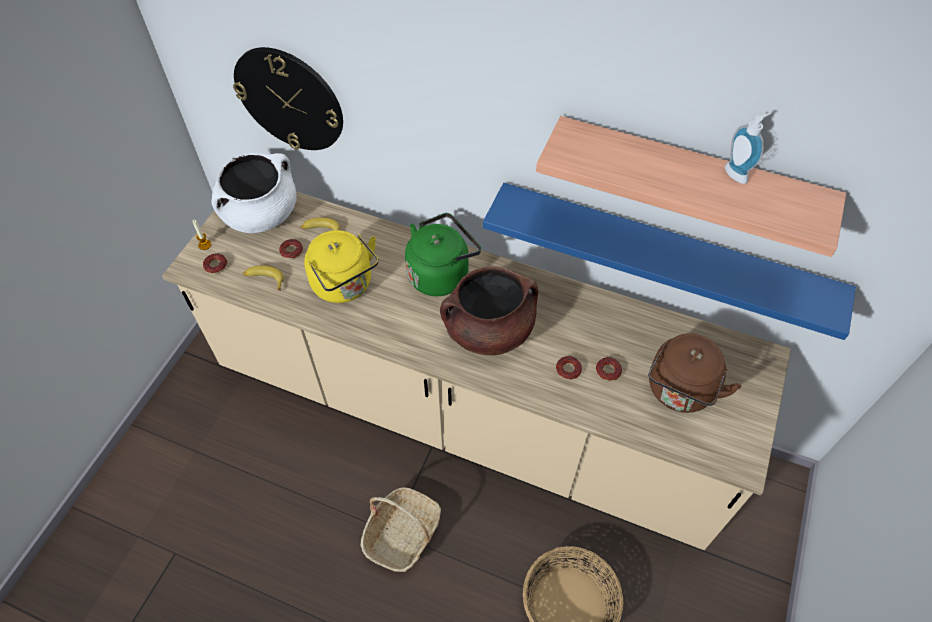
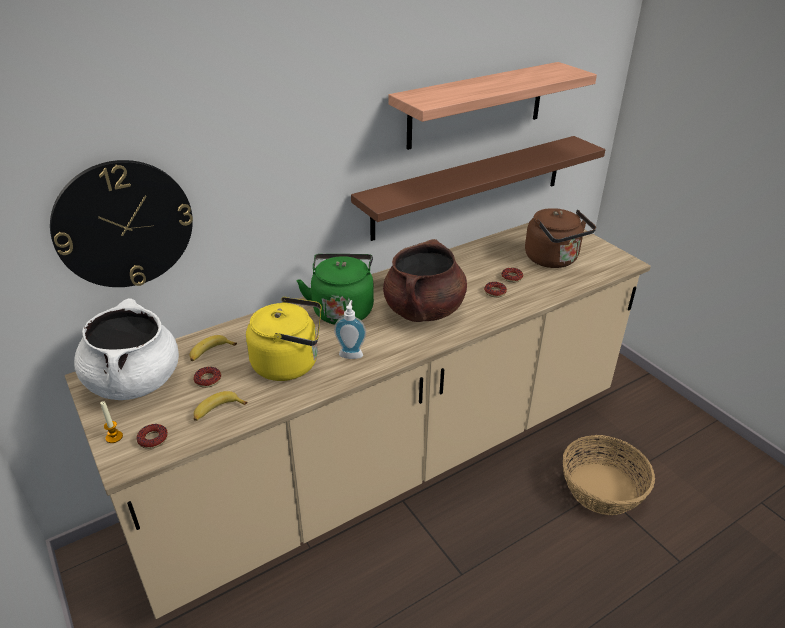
camera: 55 degrees left, 20 degrees down
basket [361,487,441,572] -> none
blue shelf [483,183,856,340] -> brown shelf [351,136,605,241]
soap dispenser [725,113,772,184] -> soap dispenser moved to [334,300,366,359]

